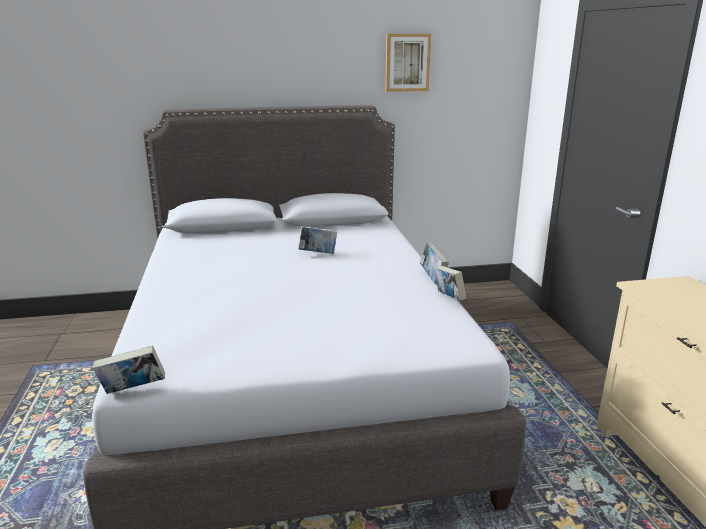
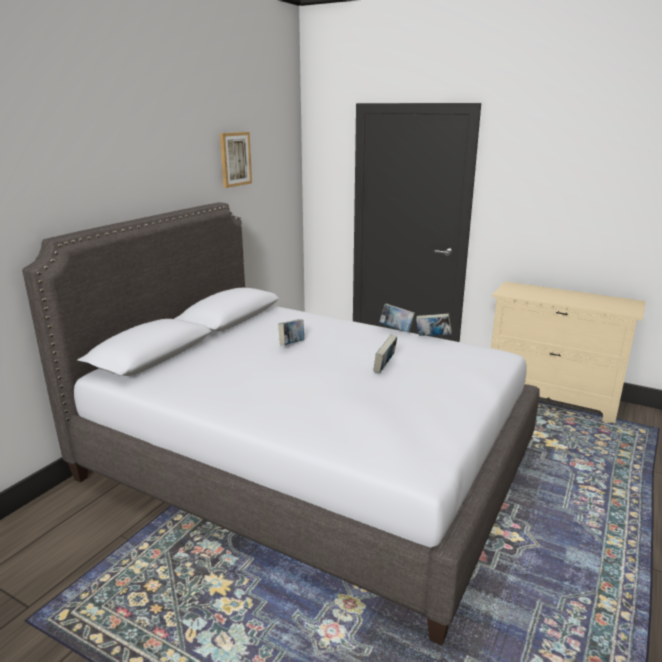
camera: 50 degrees left, 0 degrees up
book [93,345,165,394] -> book moved to [373,335,397,374]

